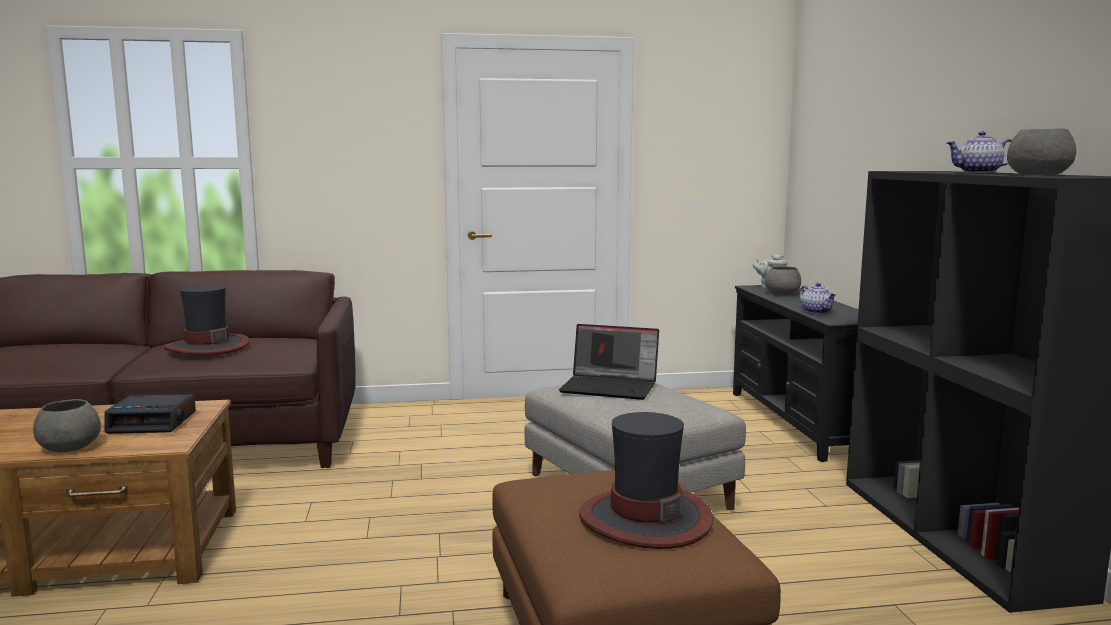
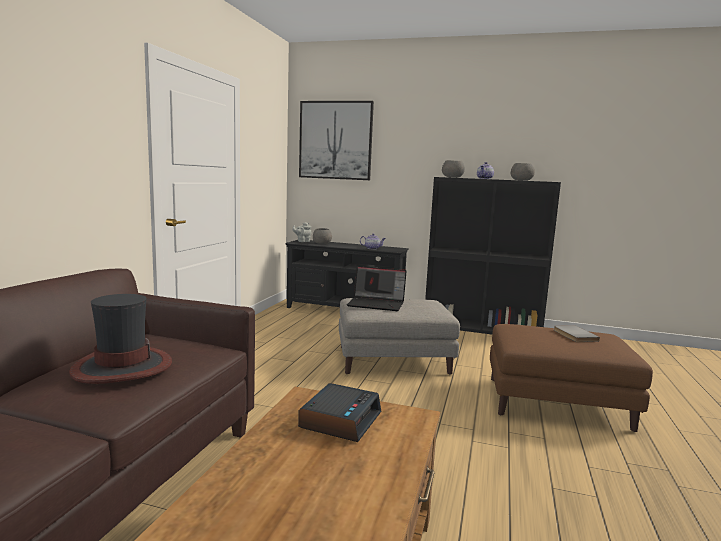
camera: 65 degrees left, 0 degrees up
grey bowl [33,399,101,452] -> grey bowl moved to [442,160,465,178]
laptop [559,324,659,400] -> laptop turned 60 degrees clockwise [347,266,407,311]
hat [579,412,713,549] -> grey book [554,325,600,342]
none -> picture [299,101,374,180]

